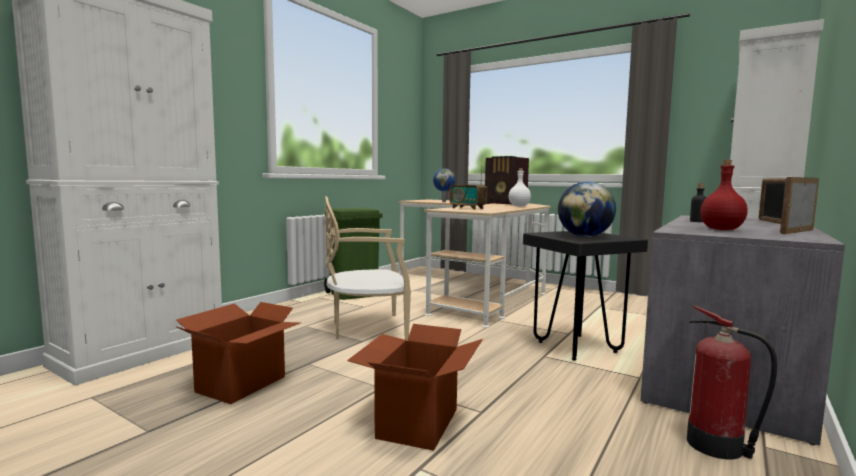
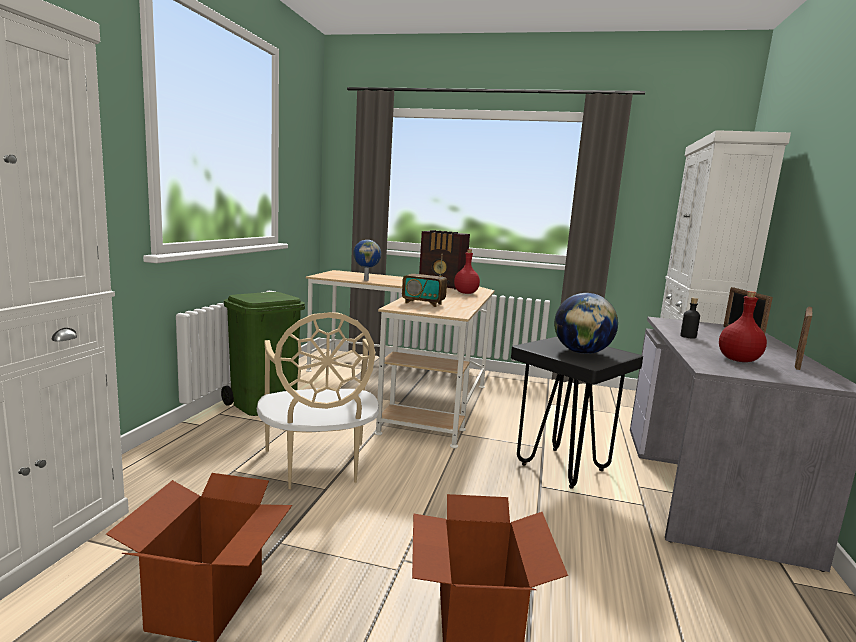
camera: 20 degrees left, 5 degrees up
beige chair [325,196,411,340] -> beige chair turned 75 degrees counterclockwise [257,312,379,489]
white bottle [509,168,531,206] -> red bottle [454,249,480,294]
fire extinguisher [687,305,777,460] -> none

